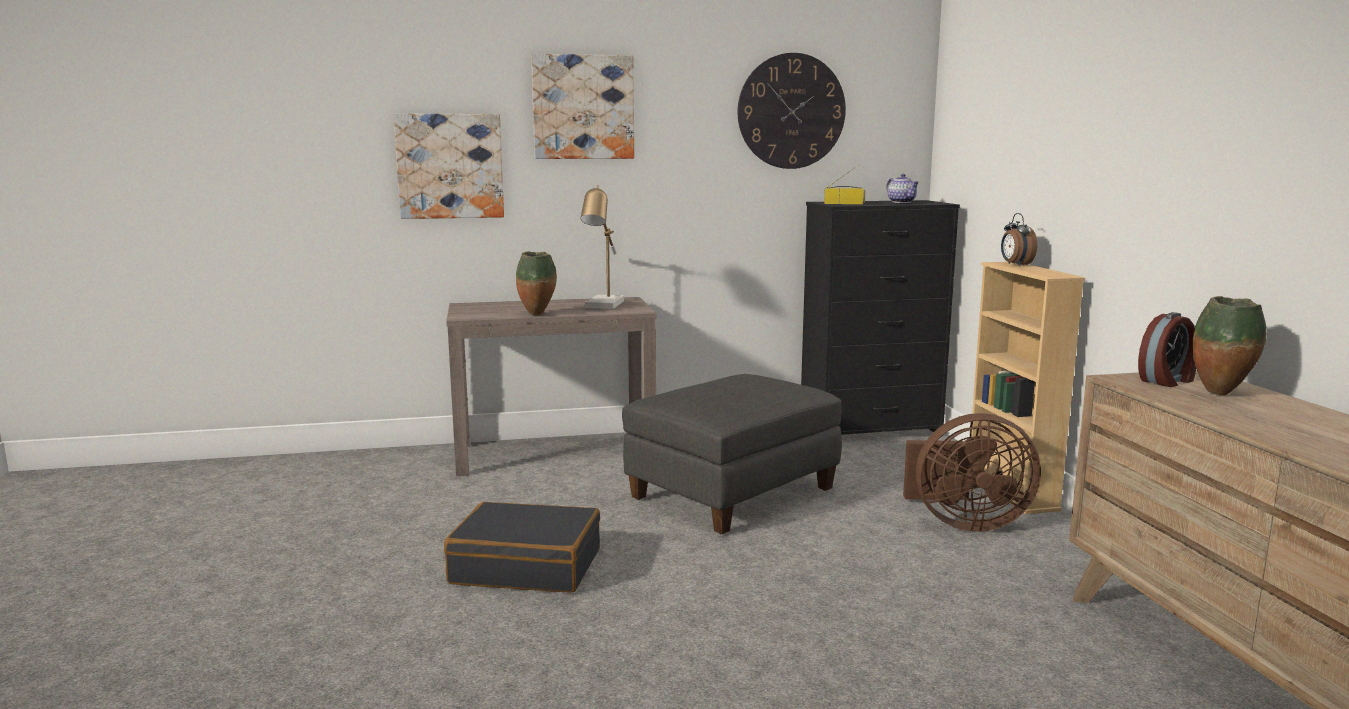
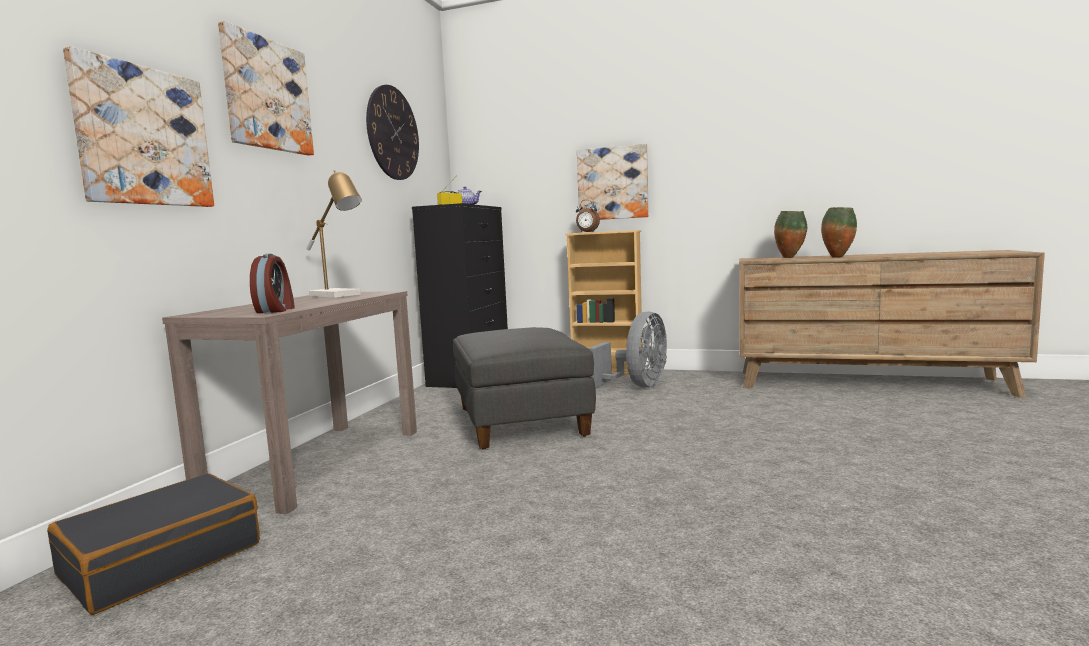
camera: 60 degrees left, 5 degrees down
black suitcase [444,502,600,593] -> black suitcase moved to [47,473,260,615]
vase [516,251,557,315] -> vase moved to [821,207,857,258]
brown fan [903,413,1041,532] -> grey fan [589,312,667,388]
alarm clock [1138,312,1196,387] -> alarm clock moved to [250,253,295,313]
none -> picture [577,144,649,220]

